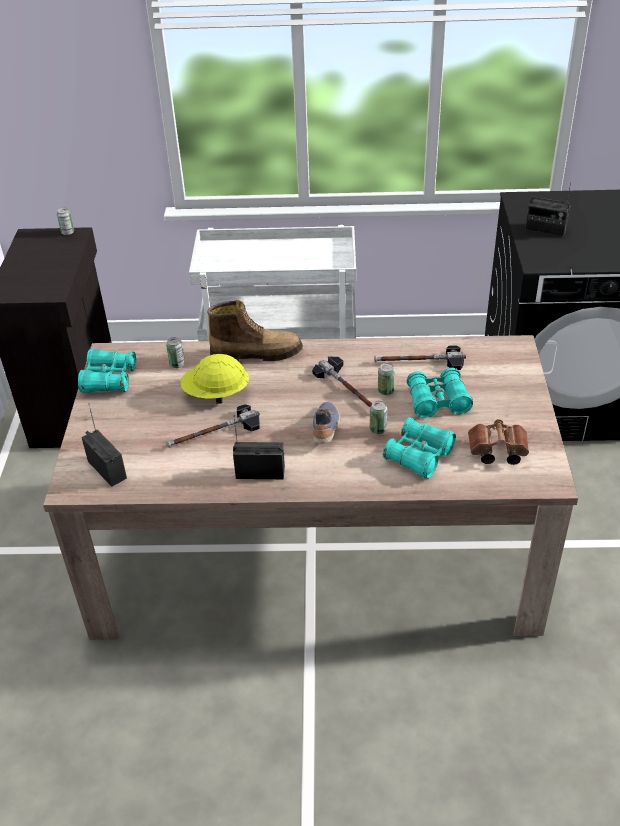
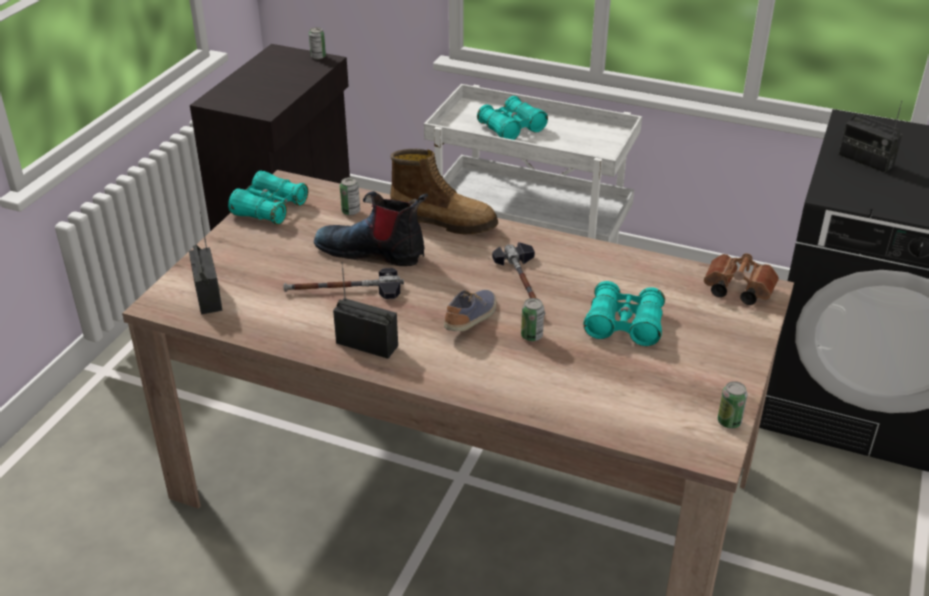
camera: 20 degrees right, 5 degrees down
yellow hard hat [180,354,249,404] -> boot [314,191,428,266]
hammer [374,345,466,370] -> none
can [378,363,395,395] -> can moved to [718,381,747,428]
turquoise binoculars [383,417,456,479] -> turquoise binoculars moved to [477,96,548,140]
brown binoculars [468,419,529,465] -> brown binoculars moved to [704,253,779,305]

